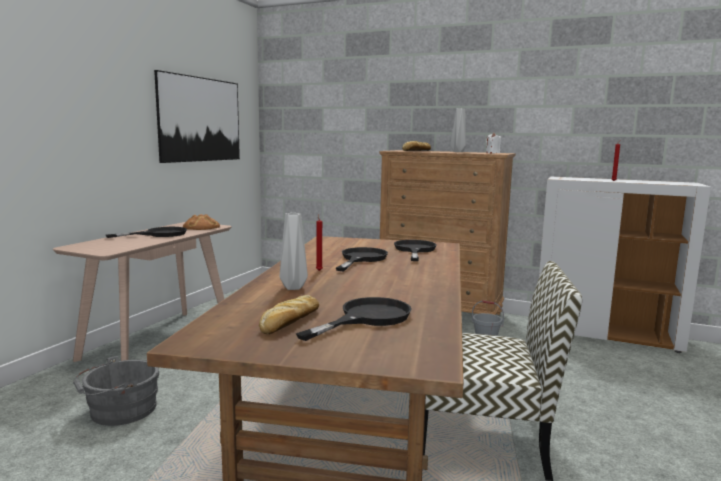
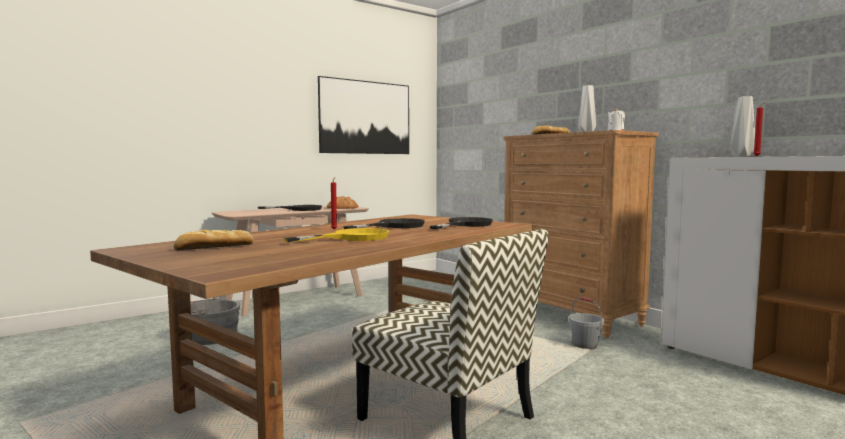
camera: 30 degrees right, 5 degrees down
grey vase [280,213,308,290] -> grey vase moved to [731,96,755,157]
black frying pan [296,297,412,341] -> none
none -> yellow frying pan [284,228,389,242]

